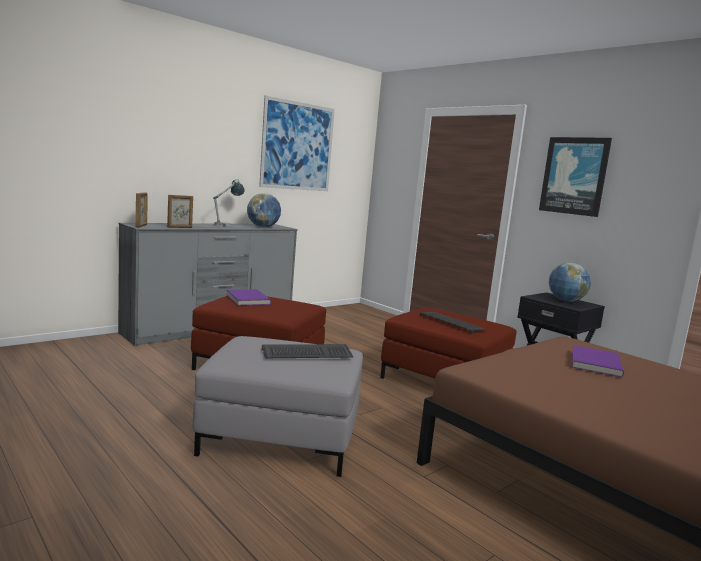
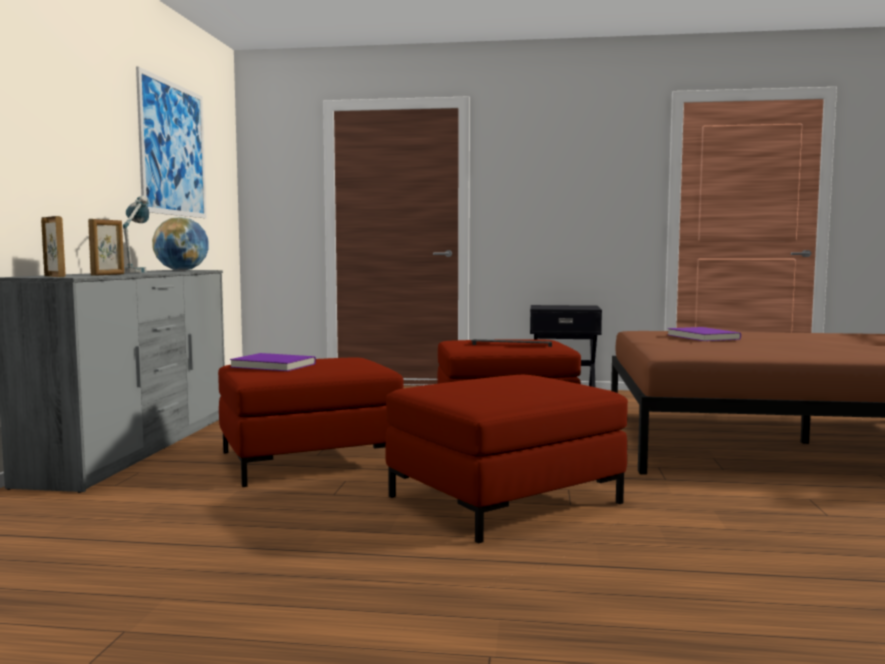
camera: 40 degrees left, 5 degrees down
grey ottoman [193,336,363,477] -> red ottoman [385,375,628,543]
keyboard [262,344,354,358] -> none
picture [539,137,612,217] -> none
globe [549,263,591,302] -> none

